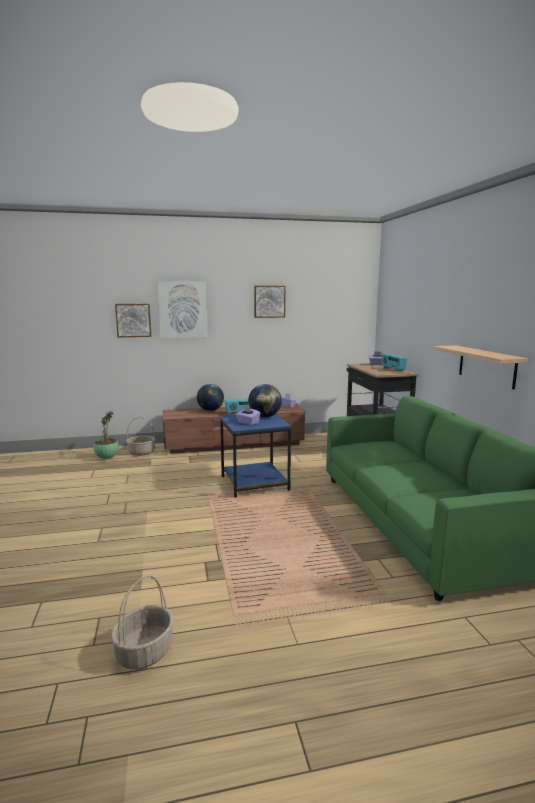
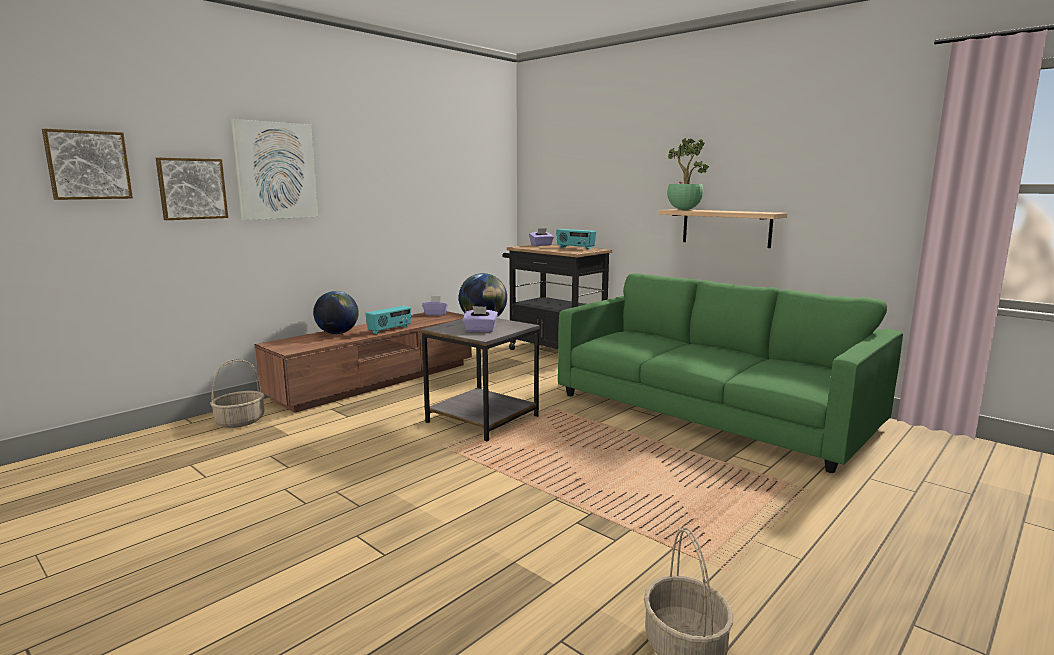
camera: 35 degrees left, 0 degrees up
potted plant [93,411,119,459] -> potted plant moved to [667,138,709,210]
blue side table [220,414,292,498] -> grey side table [421,318,540,441]
picture [254,286,285,318] -> picture moved to [42,129,133,200]

